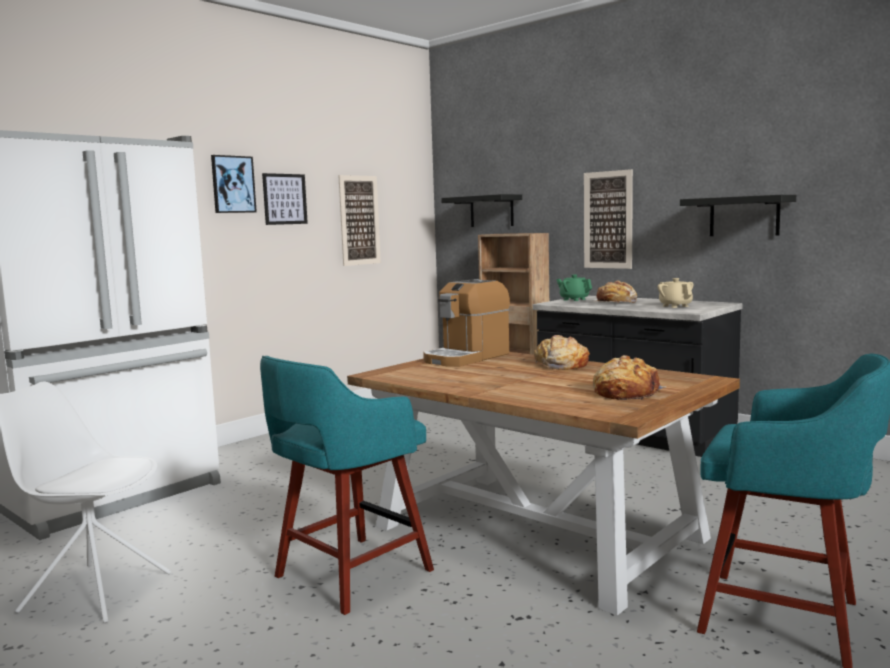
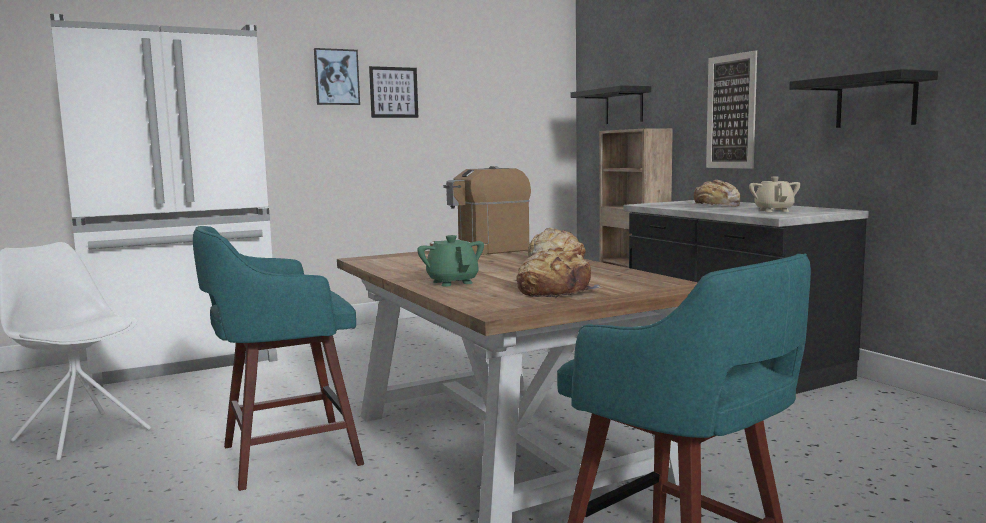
camera: 20 degrees right, 0 degrees up
picture [338,175,381,266] -> none
green teapot [556,274,592,301] -> green teapot moved to [417,235,484,287]

